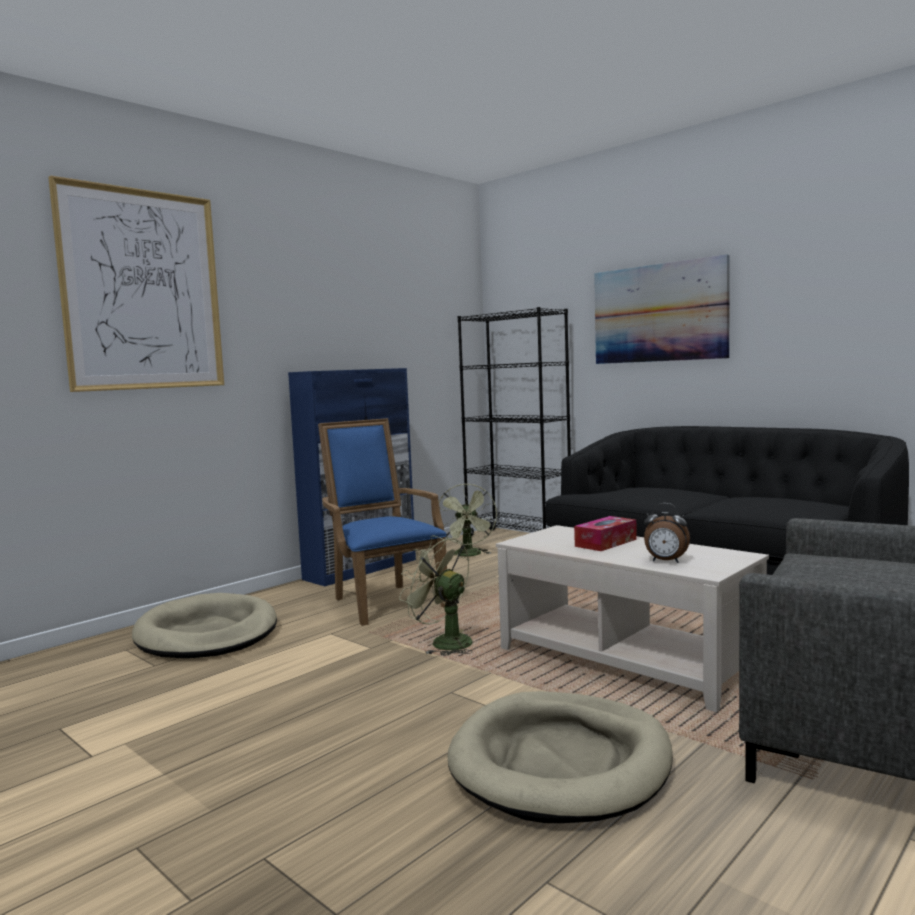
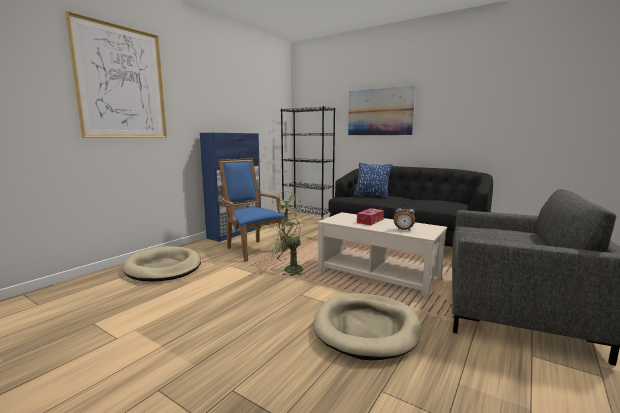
camera: 10 degrees left, 5 degrees up
none -> blue pillow [354,163,393,198]

